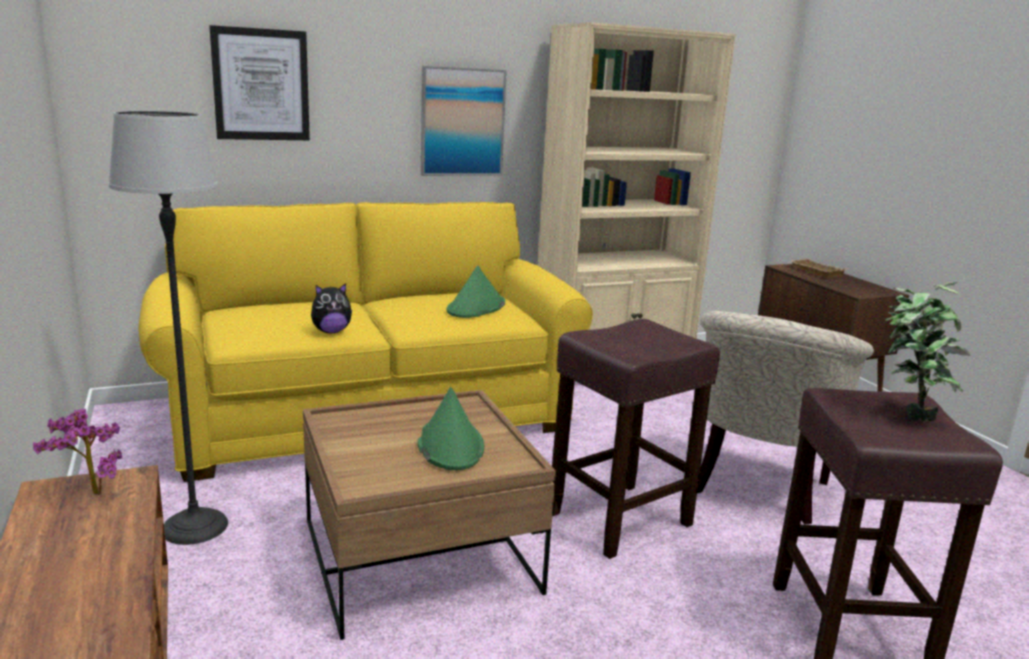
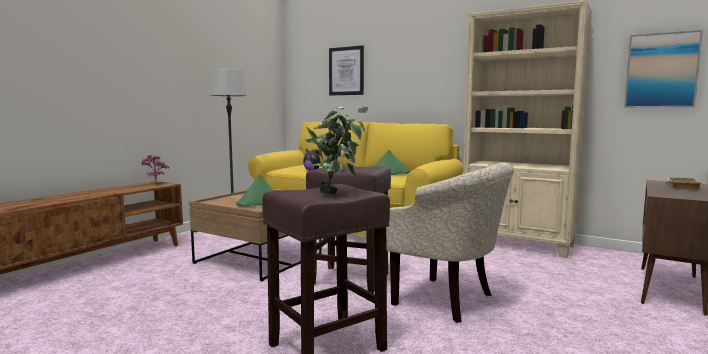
camera: 55 degrees right, 10 degrees down
picture [421,66,507,176] -> picture moved to [624,30,703,108]
beige armchair [697,311,874,524] -> beige armchair turned 135 degrees counterclockwise [386,163,514,323]

